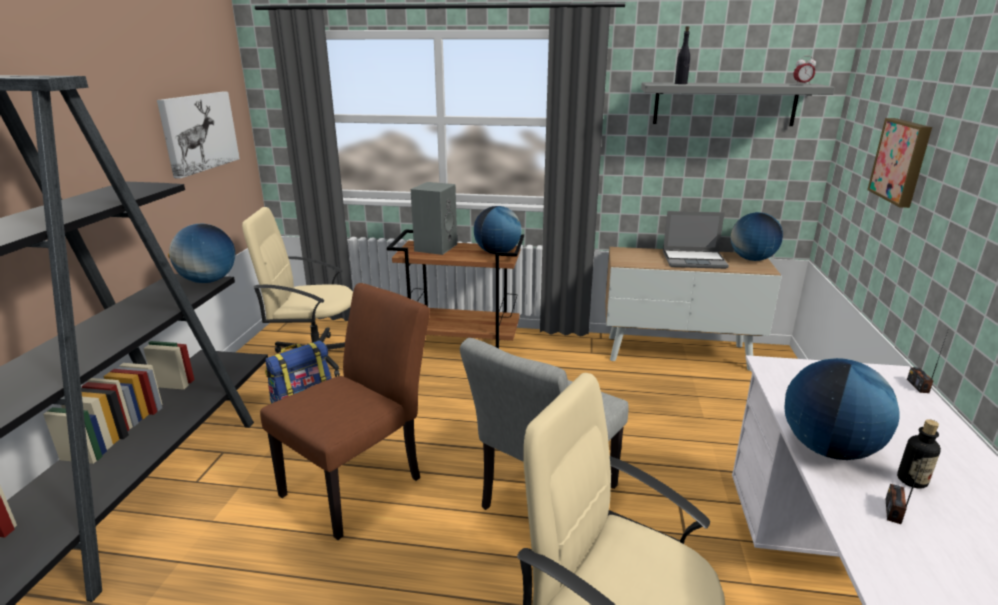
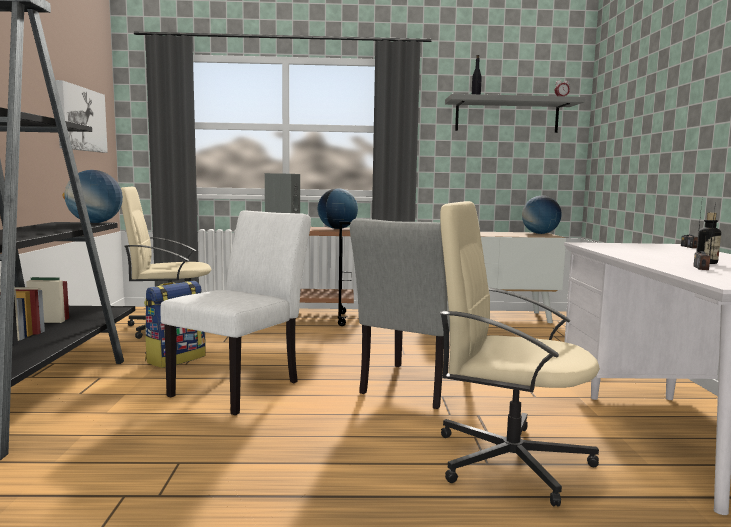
camera: 10 degrees left, 15 degrees down
brown chair [260,283,429,540] -> white chair [160,210,311,415]
laptop [663,211,729,269] -> none
globe [785,358,900,460] -> none
picture [867,118,932,208] -> none

